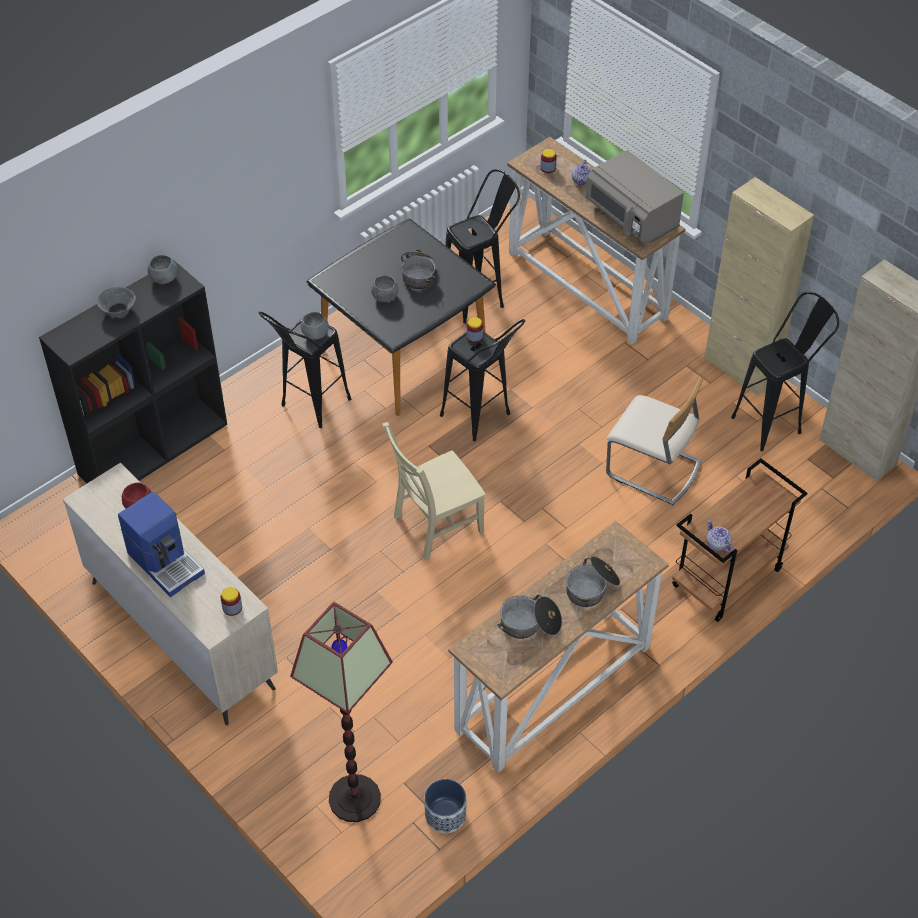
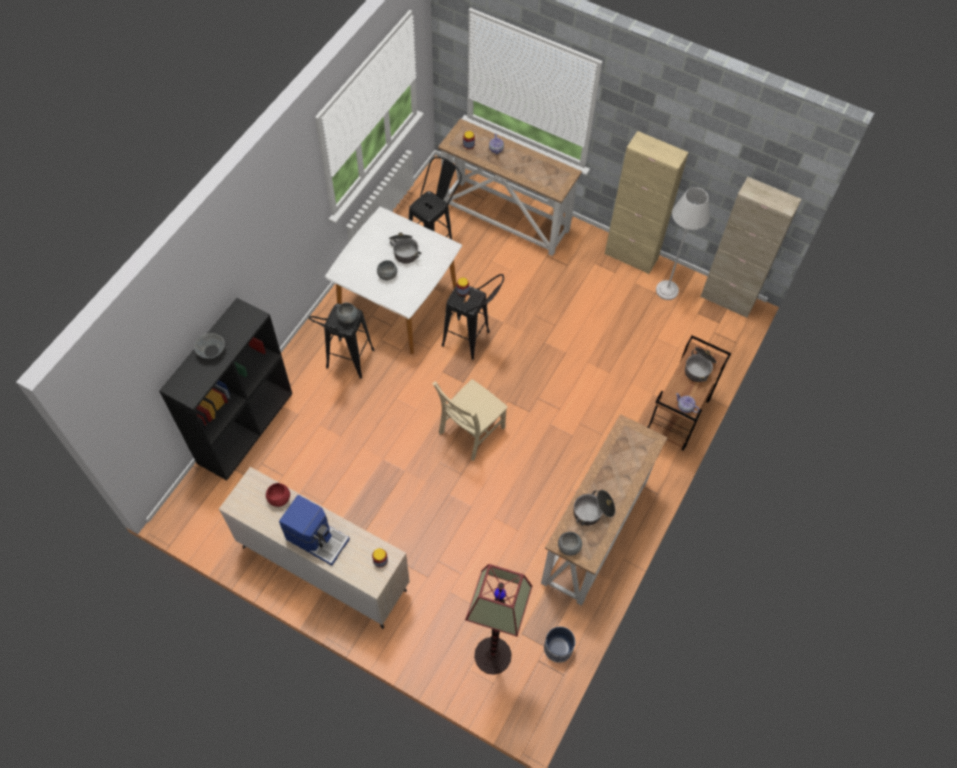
camera: 20 degrees left, 10 degrees up
grey bowl [148,255,178,284] -> grey bowl moved to [558,532,582,556]
black dining table [306,219,496,416] -> white dining table [325,207,462,354]
cooking pot [566,556,620,607] -> cooking pot moved to [685,347,716,382]
grey microwave [586,150,684,244] -> none
beige chair [606,377,703,505] -> none
black stool [731,292,839,451] -> grey floor lamp [656,187,710,300]

